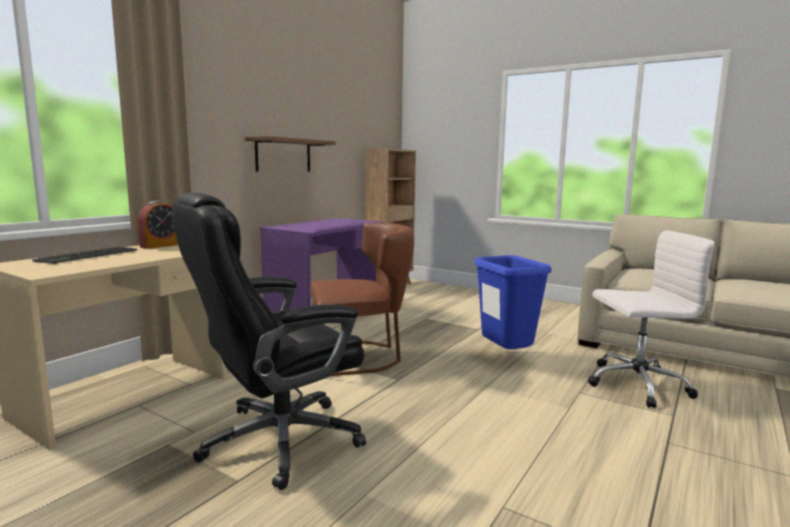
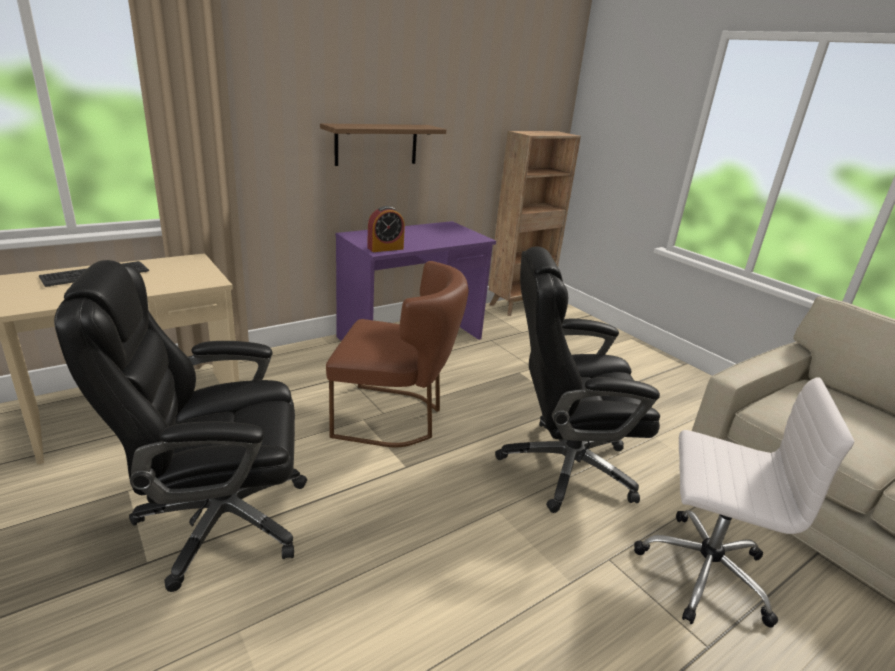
camera: 20 degrees right, 15 degrees up
alarm clock [138,200,178,249] -> alarm clock moved to [367,206,405,252]
blue trash can [474,255,551,349] -> black office chair [495,247,660,513]

